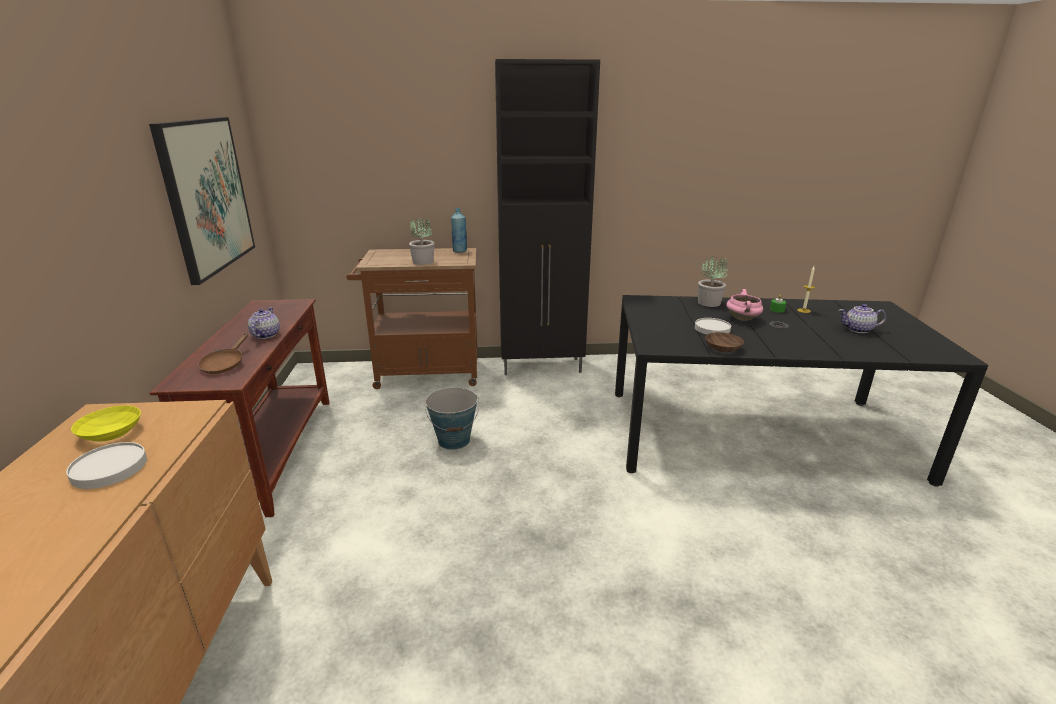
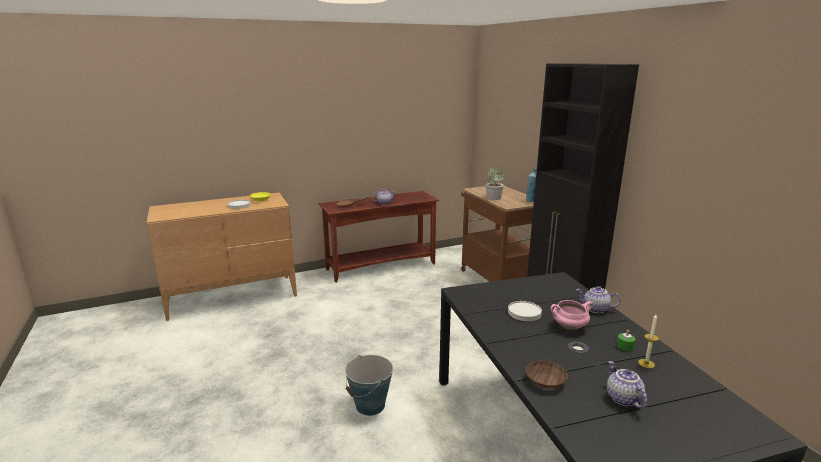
camera: 70 degrees right, 5 degrees down
picture [149,117,255,285] -> none
bucket [425,387,479,450] -> bucket moved to [345,355,393,416]
potted plant [698,256,728,307] -> teapot [576,286,621,313]
brown bowl [705,332,744,352] -> brown bowl moved to [526,361,568,389]

